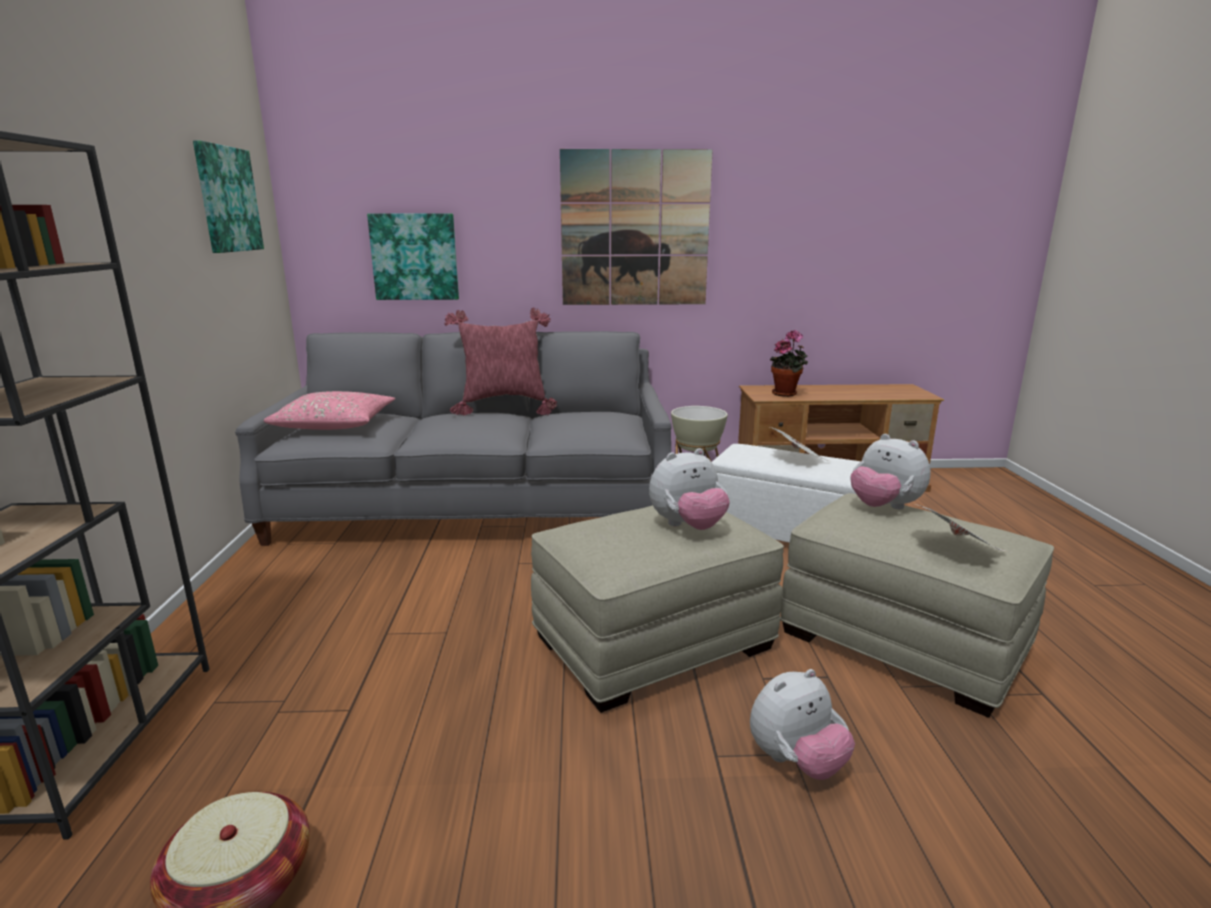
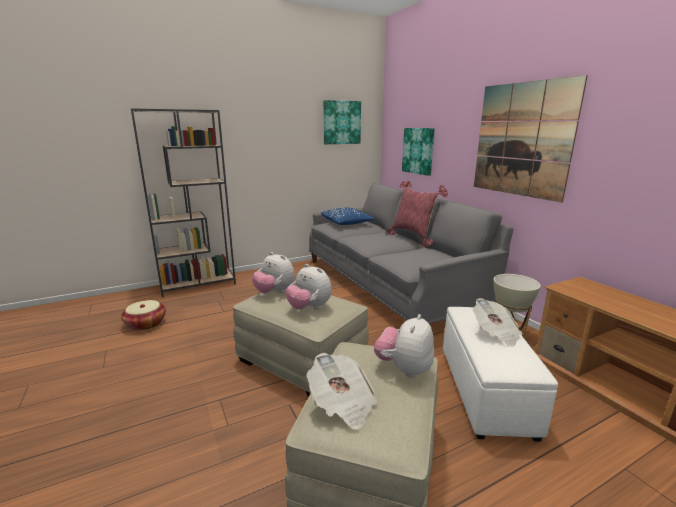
camera: 65 degrees right, 0 degrees up
pink pillow [264,391,395,430] -> blue pillow [321,208,375,225]
plush toy [750,669,855,780] -> plush toy moved to [252,252,295,294]
potted plant [770,330,808,397] -> none

